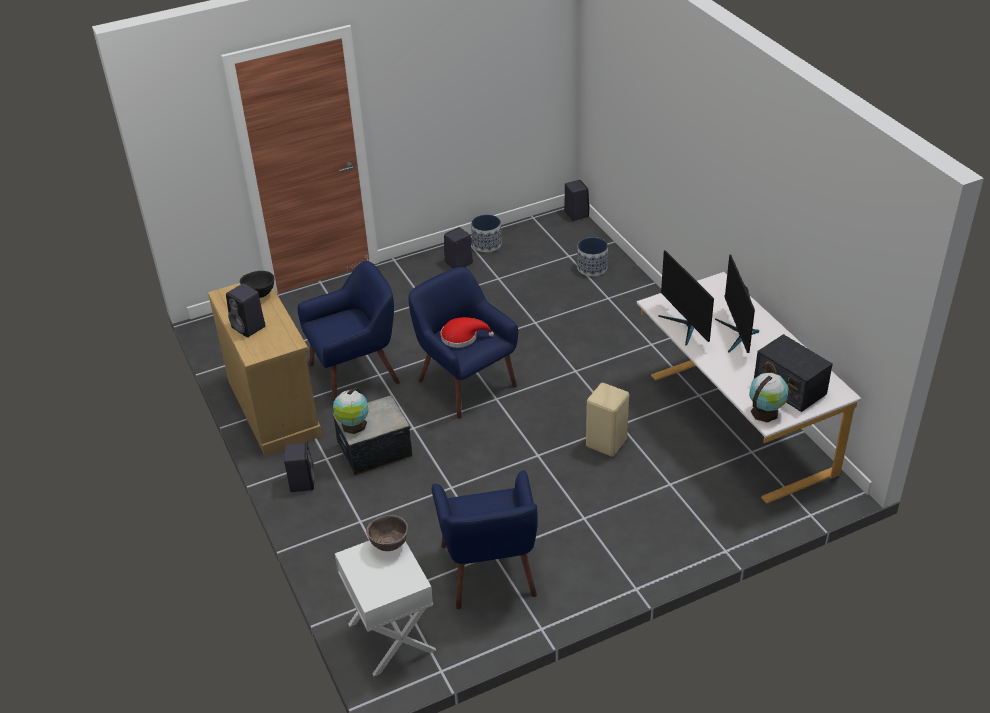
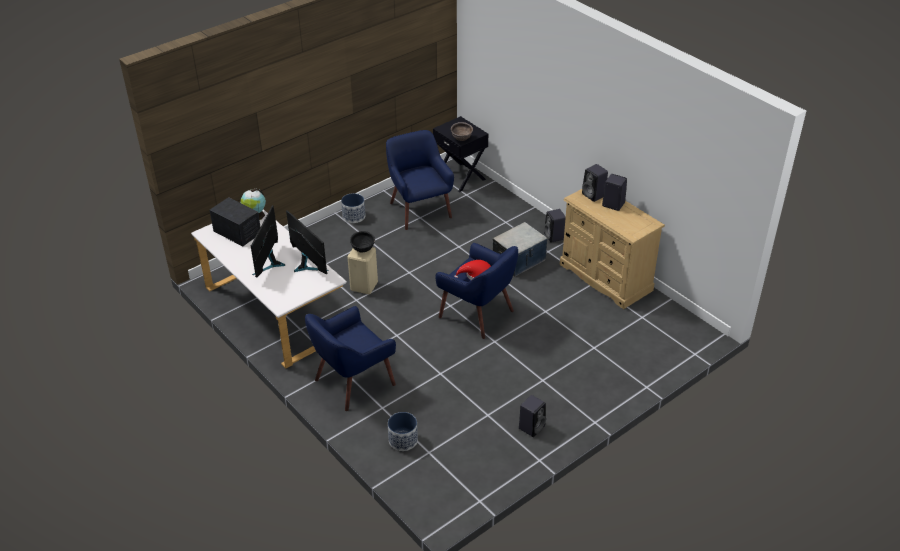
camera: 165 degrees right, 0 degrees up
black bowl [240,271,274,298] -> black bowl moved to [350,231,375,253]
blue armchair [298,261,400,403] -> blue armchair moved to [305,306,396,411]
globe [333,388,369,434] -> none
white nightstand [335,540,436,676] -> black nightstand [433,116,488,192]
planter [471,214,502,252] -> planter moved to [341,193,366,223]
black speaker [564,180,590,221] -> black speaker moved to [582,164,608,202]
monitor [715,255,759,353] -> monitor turned 150 degrees counterclockwise [251,205,285,277]

